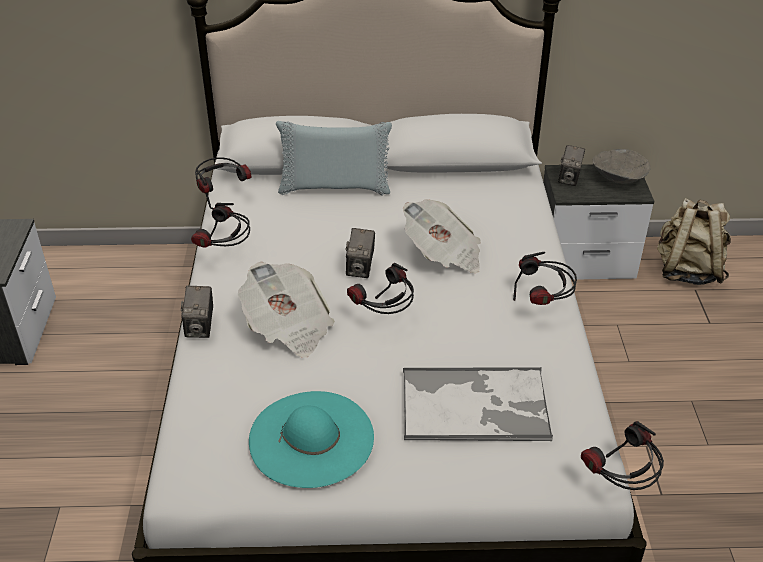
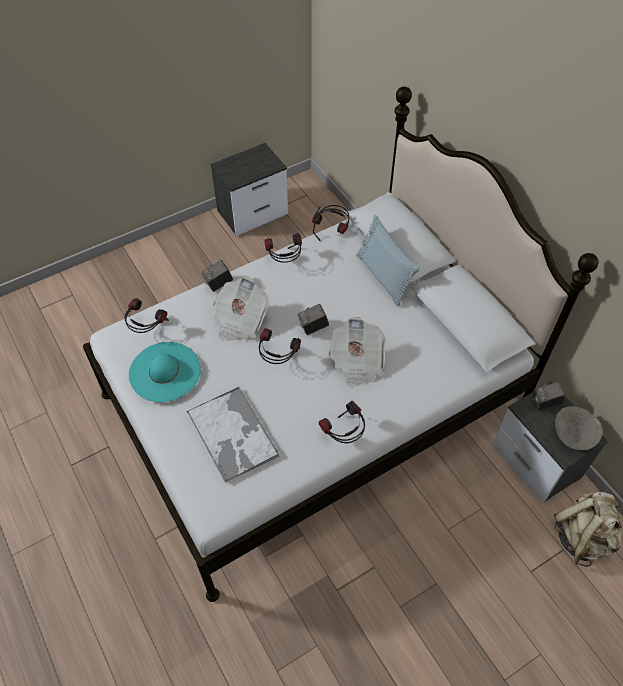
camera: 60 degrees right, 15 degrees up
headphones [581,421,664,490] -> headphones moved to [124,298,169,333]

